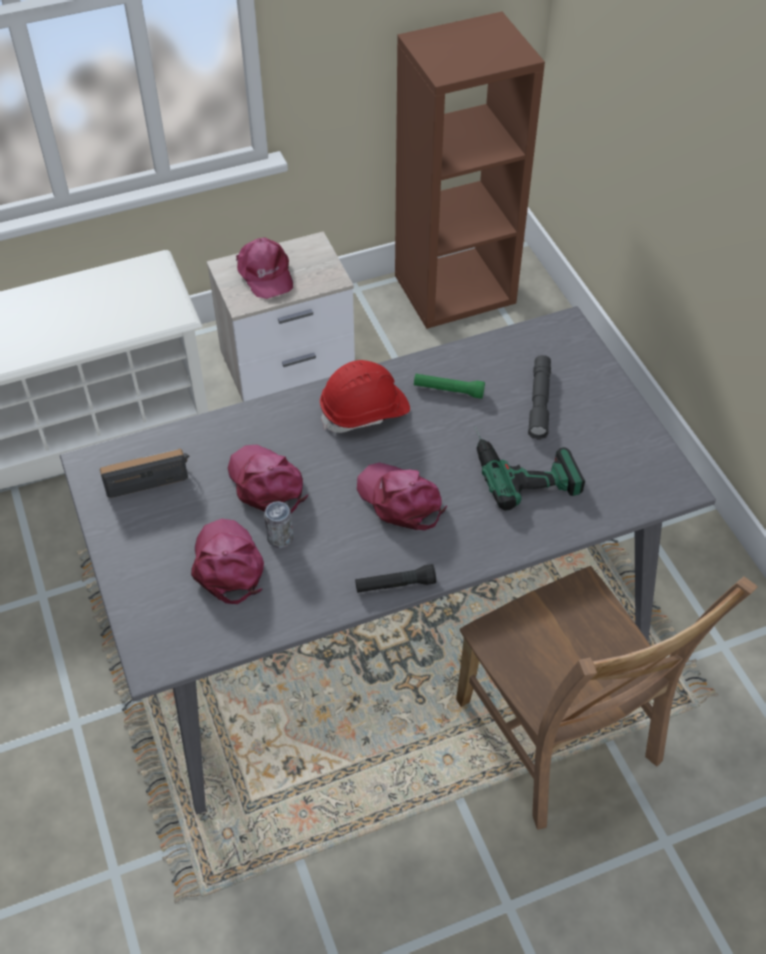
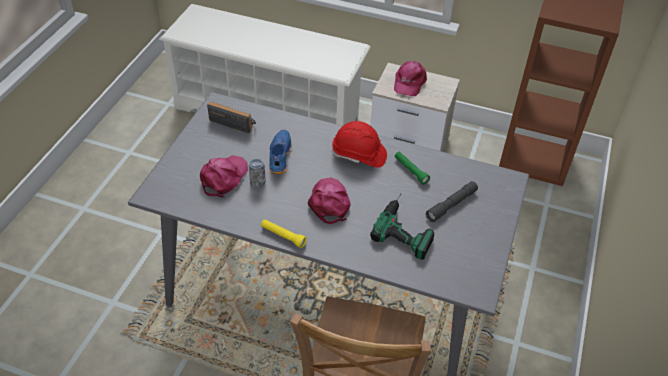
camera: 40 degrees right, 5 degrees down
pink cap [228,445,308,513] -> blue shoe [269,129,292,175]
black flashlight [355,564,436,593] -> yellow flashlight [261,219,307,248]

